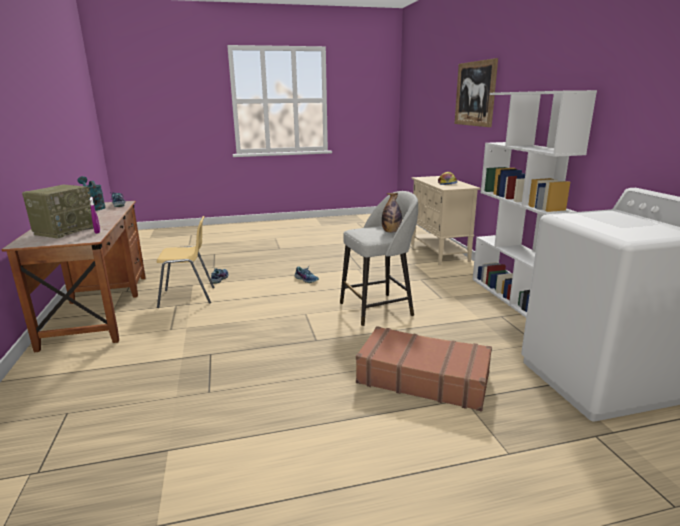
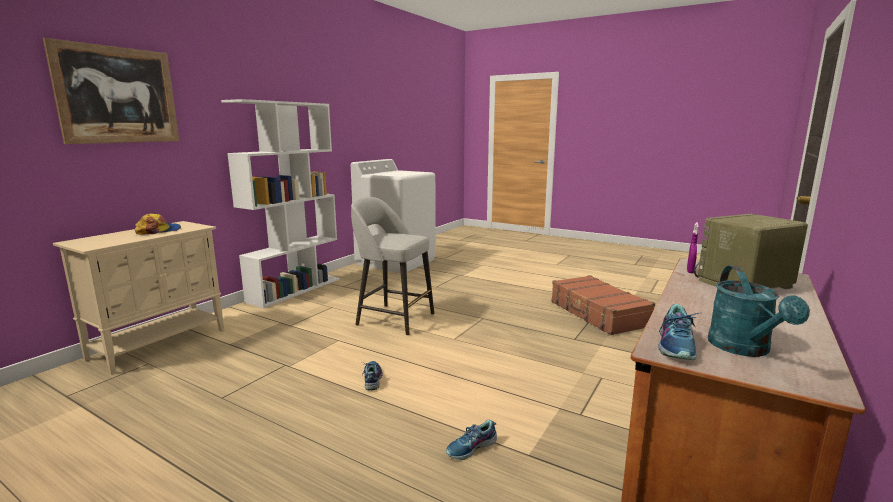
camera: 135 degrees left, 5 degrees down
yellow chair [157,216,214,308] -> none
brown suitcase [356,326,492,412] -> brown suitcase moved to [551,275,655,335]
bottle [382,193,402,233] -> none

